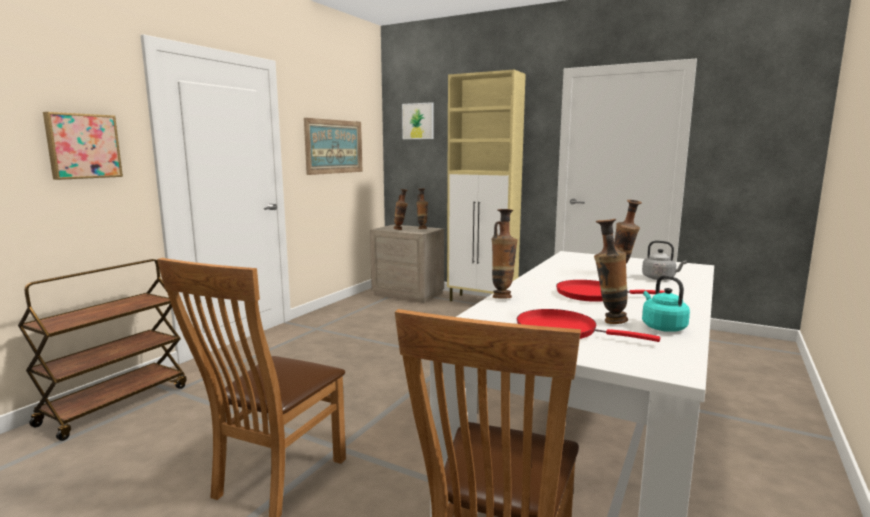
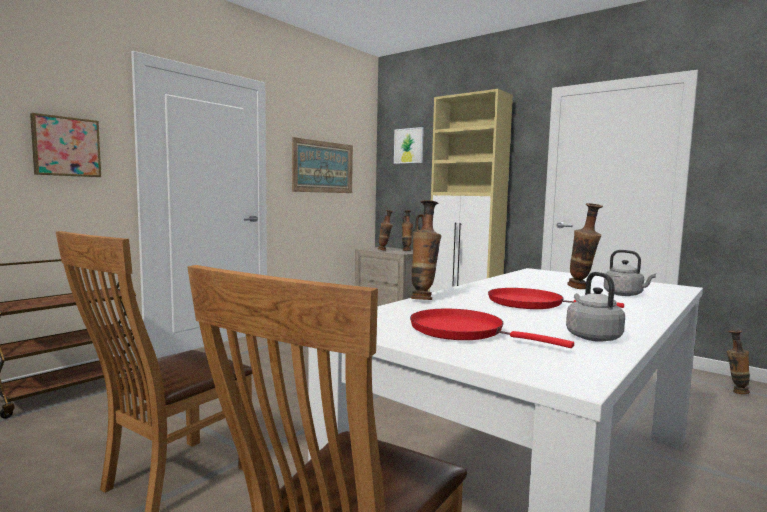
camera: 10 degrees right, 5 degrees down
vase [594,219,628,324] -> vase moved to [726,330,750,394]
turquoise kettle [642,275,690,332] -> grey kettle [566,272,625,342]

